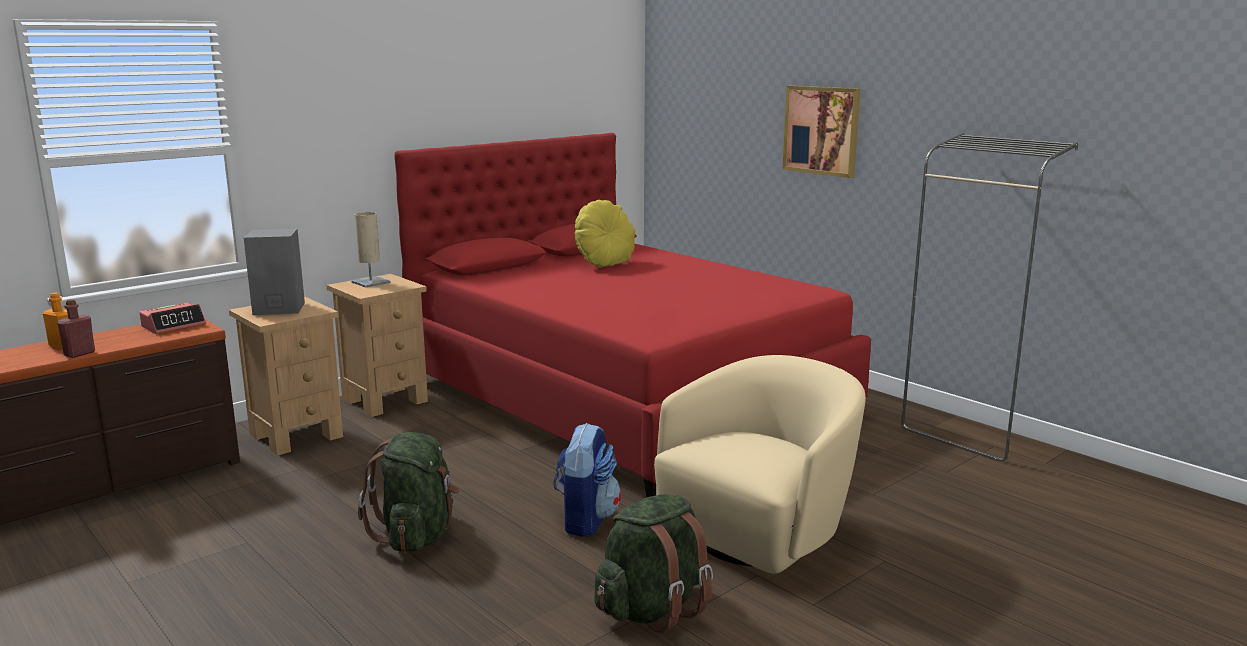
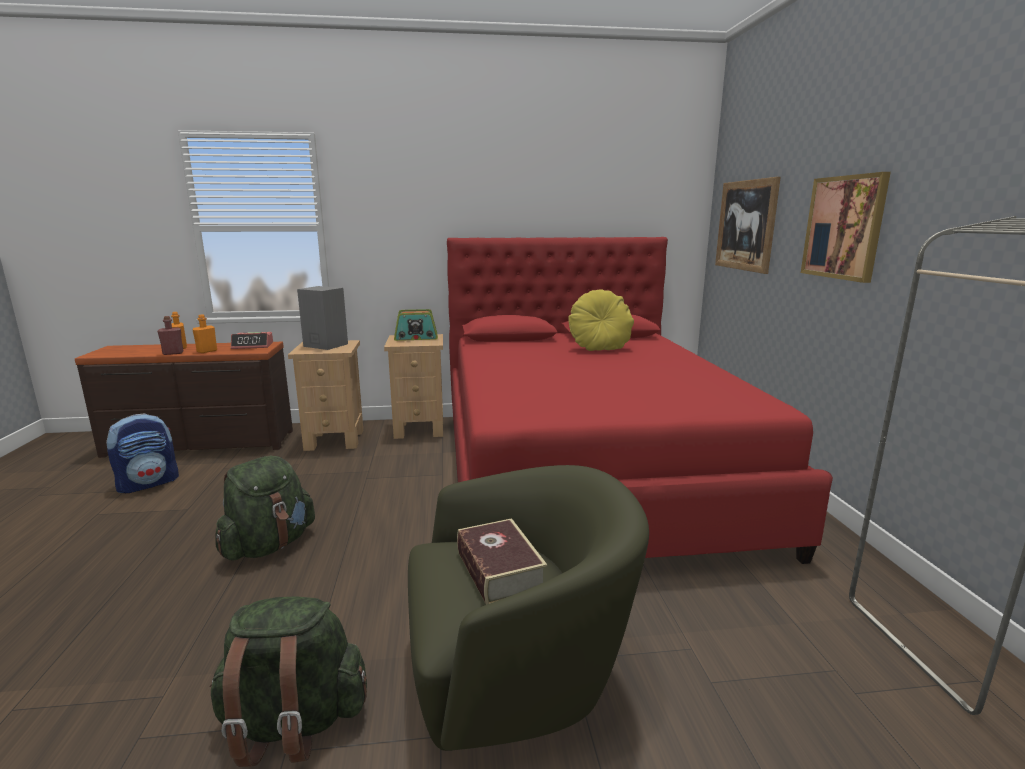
camera: 35 degrees right, 0 degrees up
beige table lamp [351,212,390,288] -> radio [394,309,438,341]
backpack [554,423,621,537] -> backpack moved to [106,413,179,493]
beige armchair [654,355,866,574] -> green armchair [408,465,649,751]
none -> orange bottle [192,314,217,353]
none -> book [457,518,547,605]
none -> picture [715,177,781,274]

